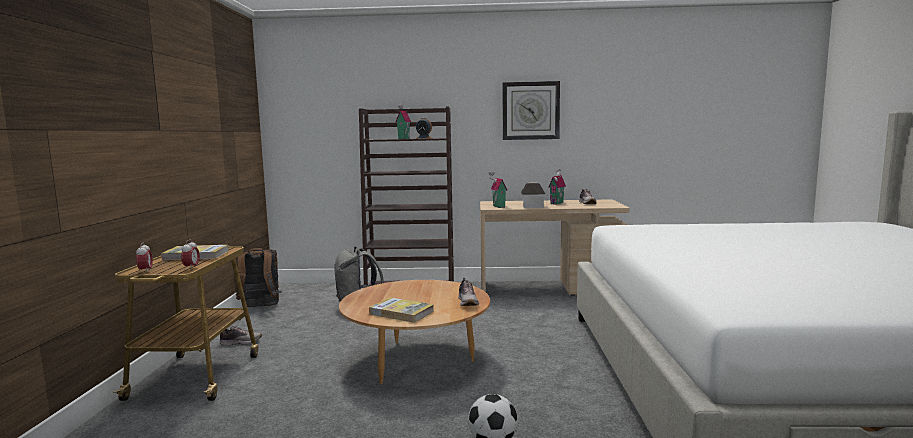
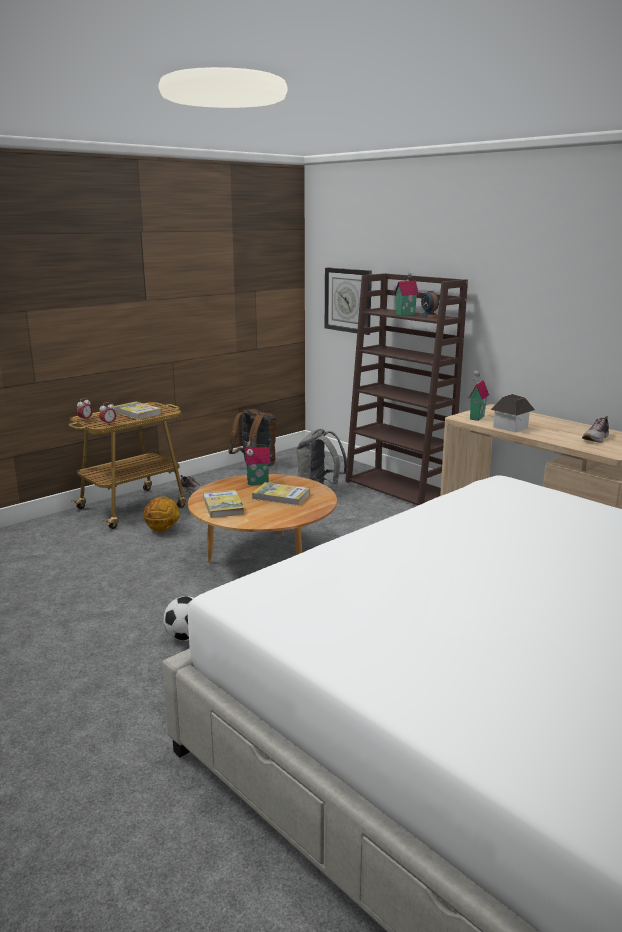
camera: 45 degrees right, 10 degrees up
shoe [458,278,479,306] -> none
wall clock [503,81,560,140] -> wall clock moved to [325,267,372,335]
toy house [548,169,566,204] -> toy house moved to [245,440,271,485]
none -> basketball [144,497,180,532]
none -> book [252,482,310,506]

